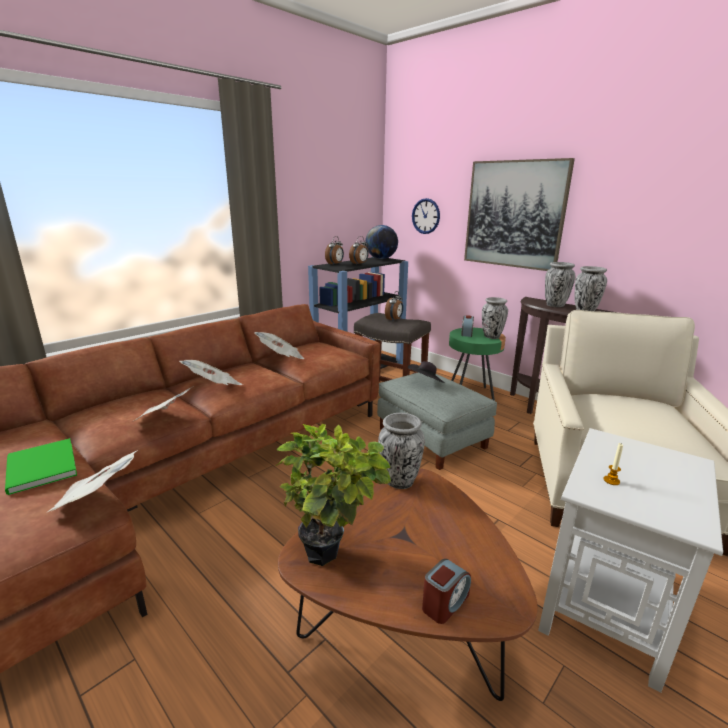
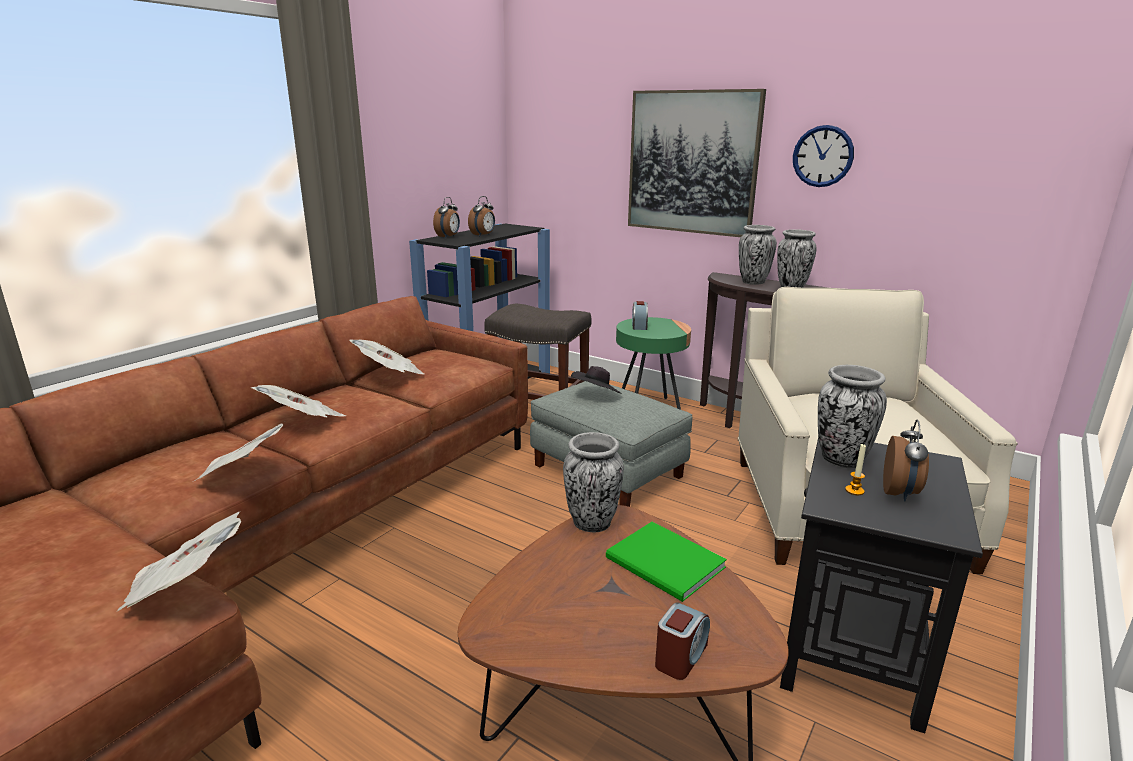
camera: 10 degrees left, 0 degrees up
green book [5,438,77,495] -> green book moved to [606,522,727,602]
potted plant [276,424,391,566] -> none
globe [365,225,398,259] -> none
alarm clock [385,291,403,322] -> alarm clock moved to [883,420,929,501]
wall clock [412,198,440,234] -> wall clock moved to [793,125,854,187]
vase [482,297,508,339] -> vase moved to [818,365,887,469]
white side table [538,428,723,693] -> black side table [780,438,983,733]

